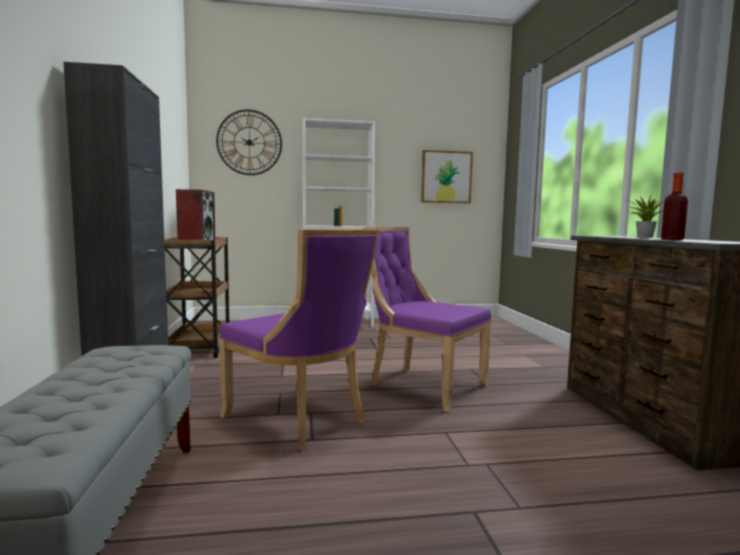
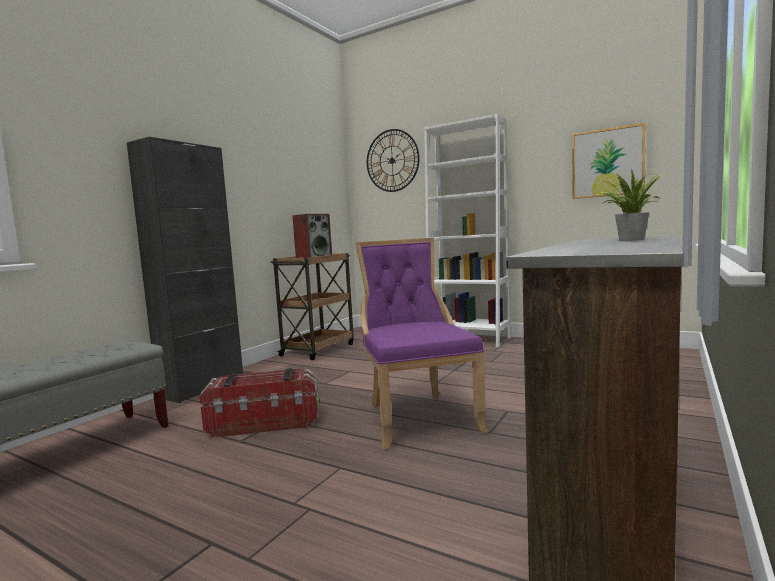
camera: 40 degrees right, 0 degrees up
purple chair [219,229,379,450] -> storage box [200,368,319,438]
bottle [661,173,688,240] -> none

